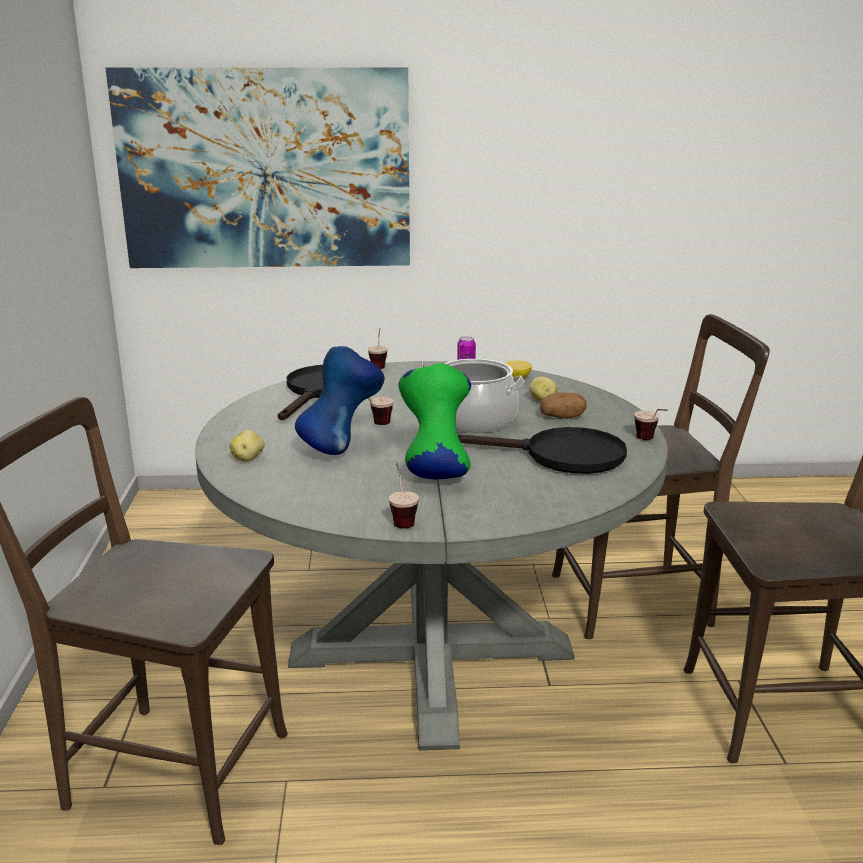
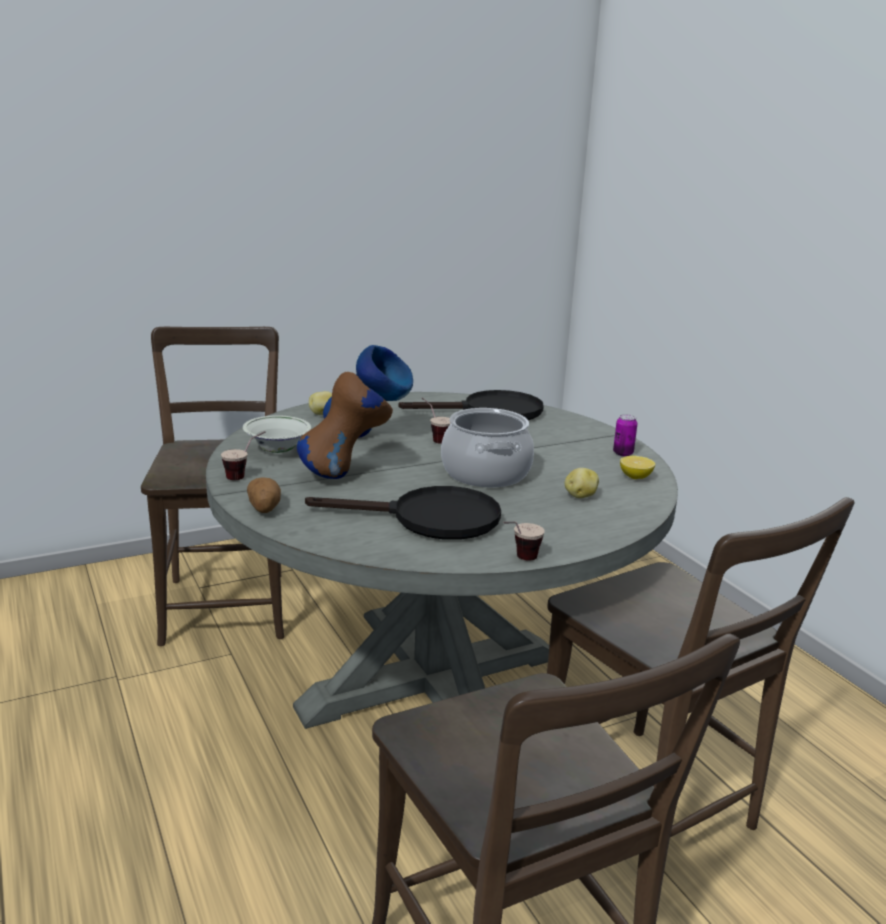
camera: 65 degrees right, 0 degrees up
picture [106,67,410,268] -> none
cup [368,328,388,369] -> none
green vase [398,363,471,479] -> brown vase [297,372,393,479]
black frying pan [457,427,627,474] -> black frying pan turned 75 degrees counterclockwise [305,486,501,540]
potato [540,392,587,419] -> potato moved to [247,477,281,513]
none -> white bowl [243,416,311,453]

